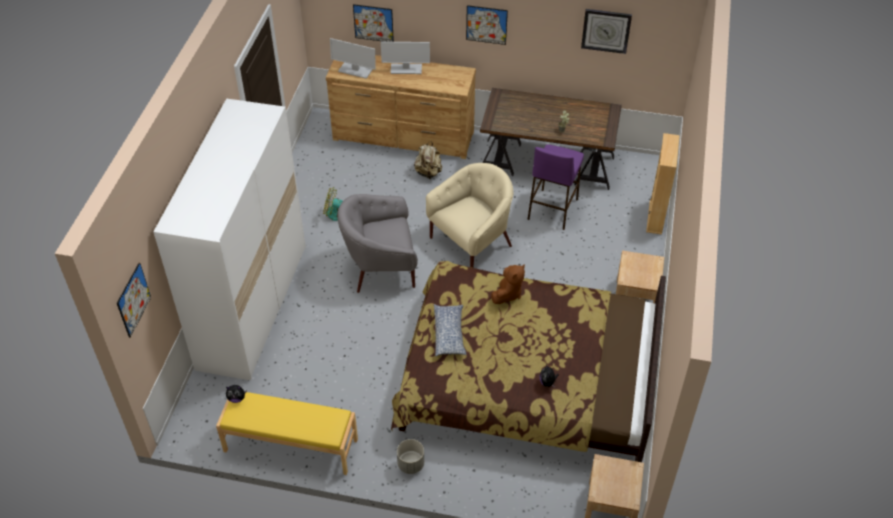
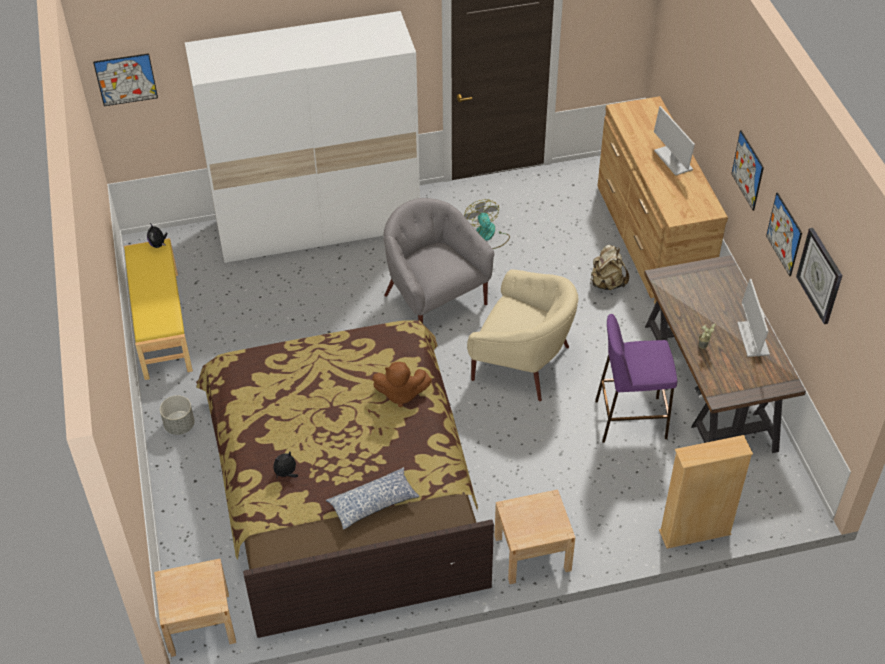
camera: 65 degrees right, 0 degrees up
monitor [330,38,376,79] -> monitor moved to [737,279,770,357]
picture [353,4,394,42] -> picture moved to [766,192,802,276]
pillow [434,304,467,356] -> pillow moved to [326,467,419,530]

